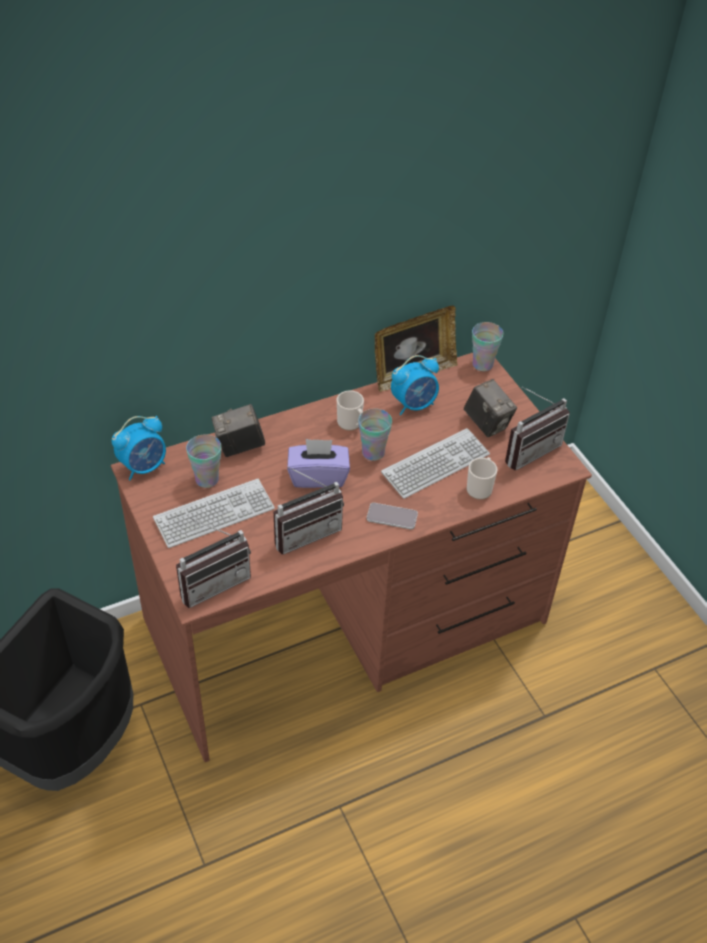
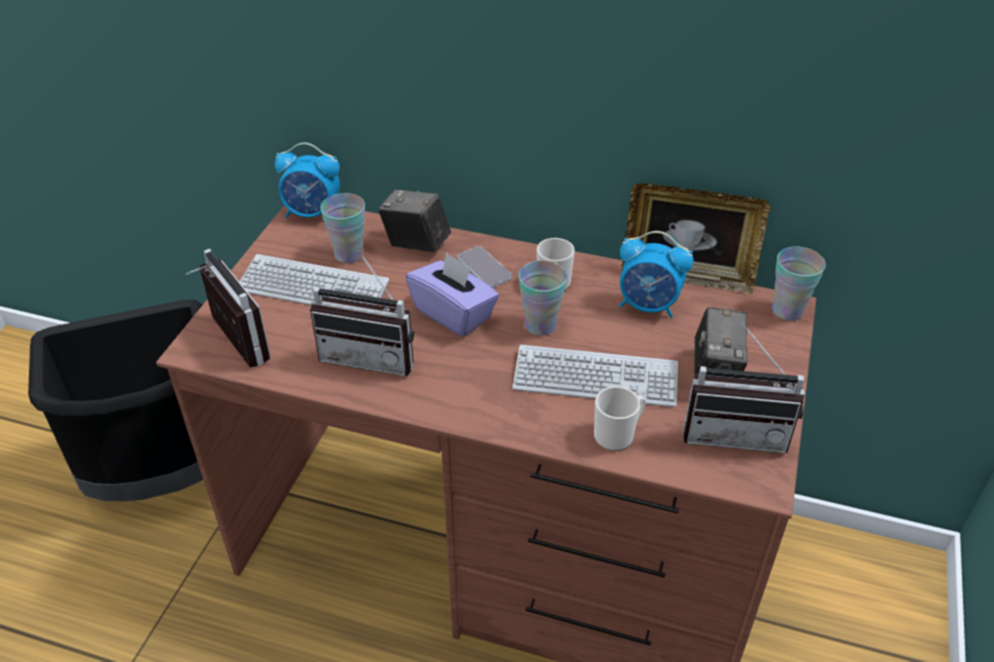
camera: 45 degrees right, 5 degrees down
radio [176,517,251,608] -> radio turned 135 degrees counterclockwise [186,249,271,368]
phone [367,503,418,530] -> phone moved to [457,246,512,288]

